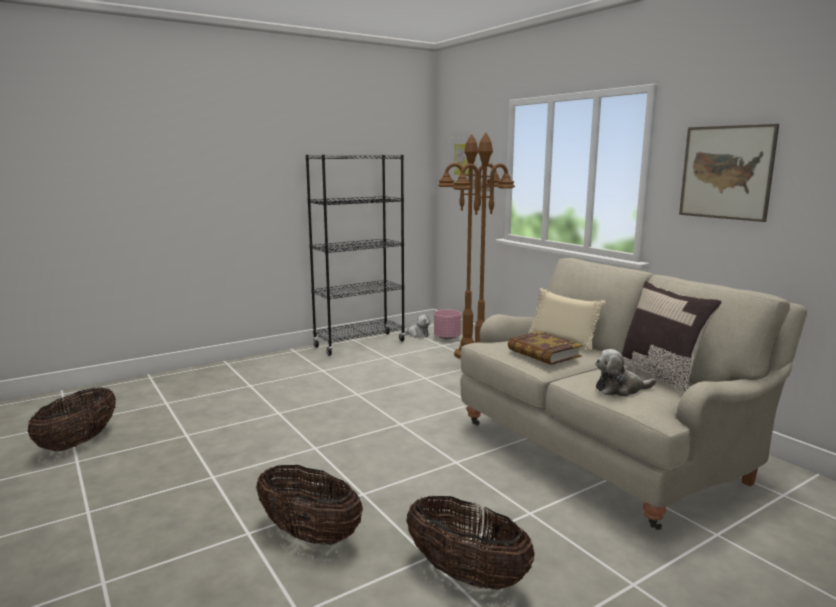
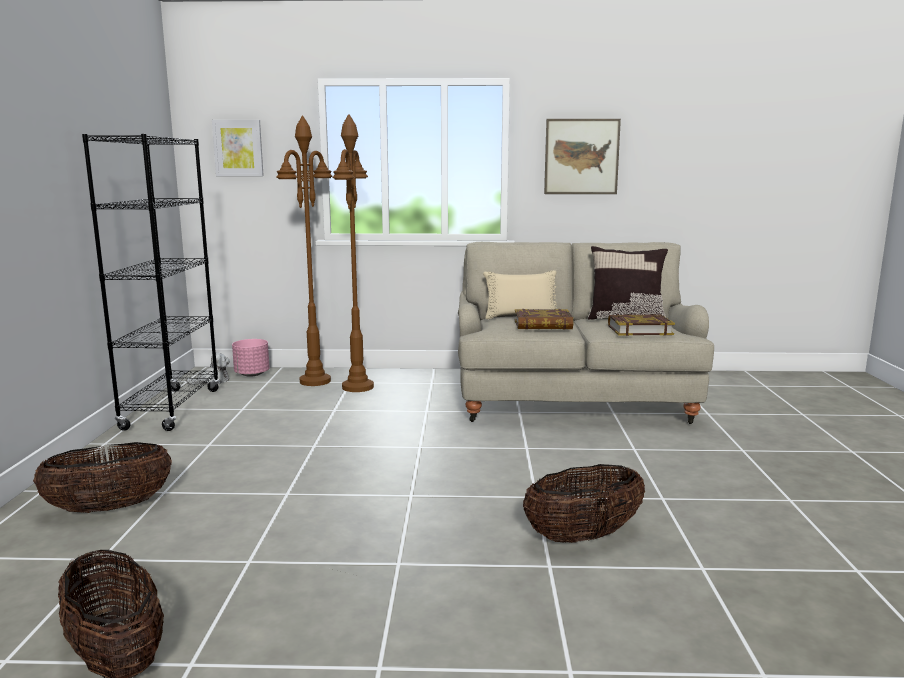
camera: 55 degrees left, 0 degrees up
basket [406,495,535,590] -> basket moved to [33,442,172,513]
plush toy [595,349,656,397] -> book [608,314,675,336]

